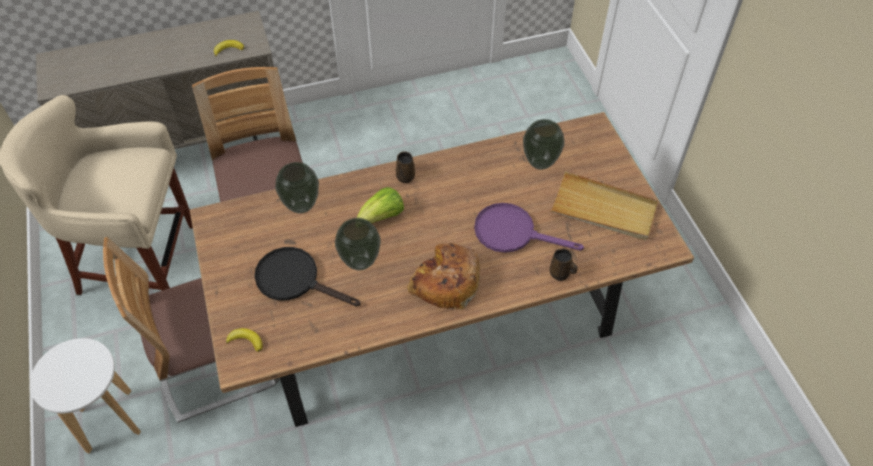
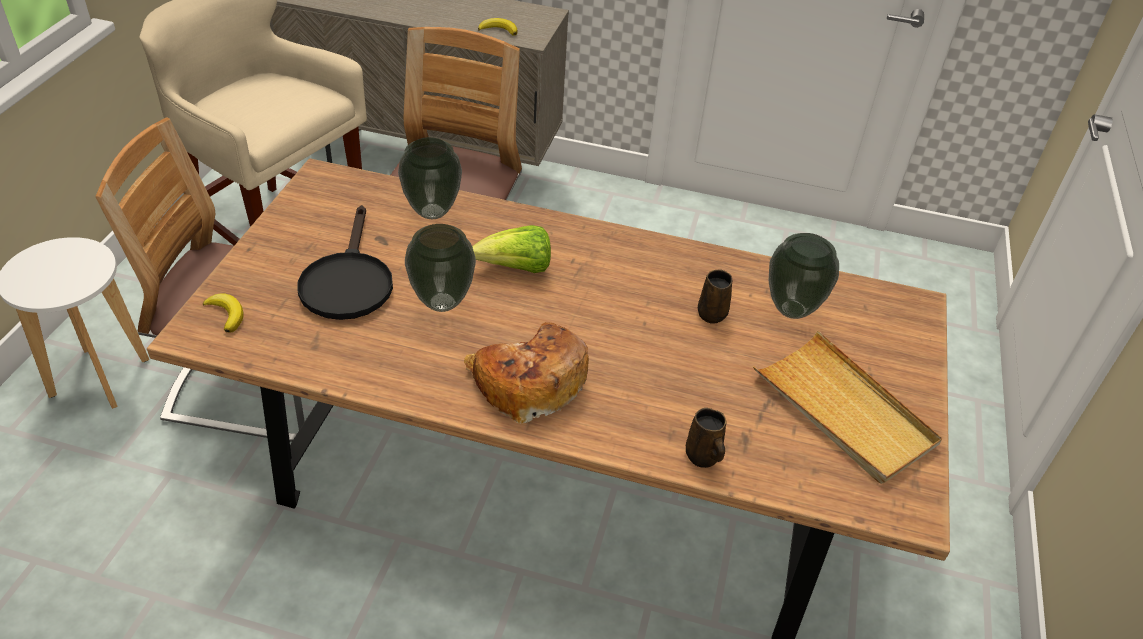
camera: 30 degrees right, 10 degrees down
black frying pan [254,247,361,307] -> black frying pan turned 150 degrees counterclockwise [297,205,393,320]
brown mug [396,152,415,183] -> brown mug moved to [698,269,732,324]
purple frying pan [474,203,584,253] -> none

